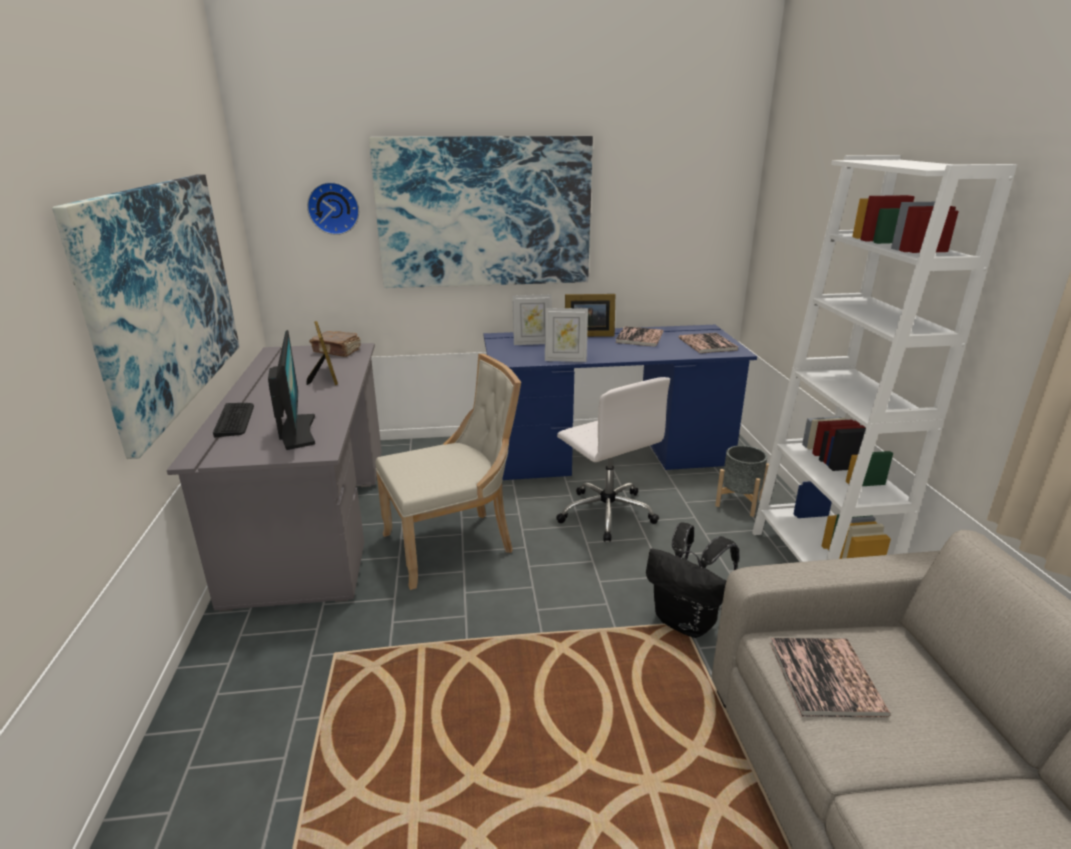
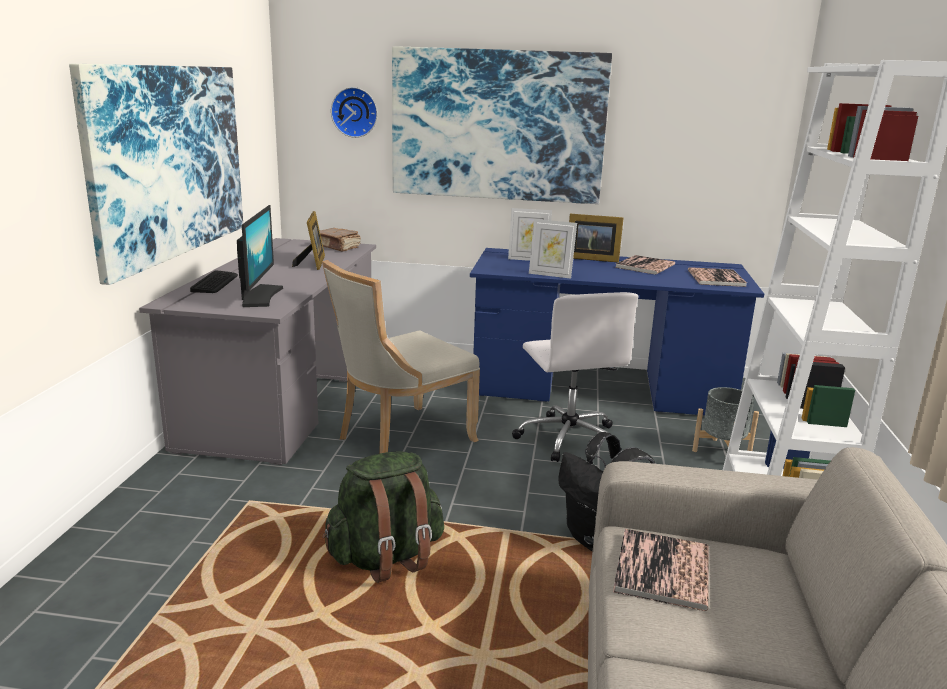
camera: 15 degrees right, 5 degrees down
beige chair [376,354,521,590] -> beige chair turned 150 degrees clockwise [322,260,480,454]
none -> green backpack [322,451,444,583]

